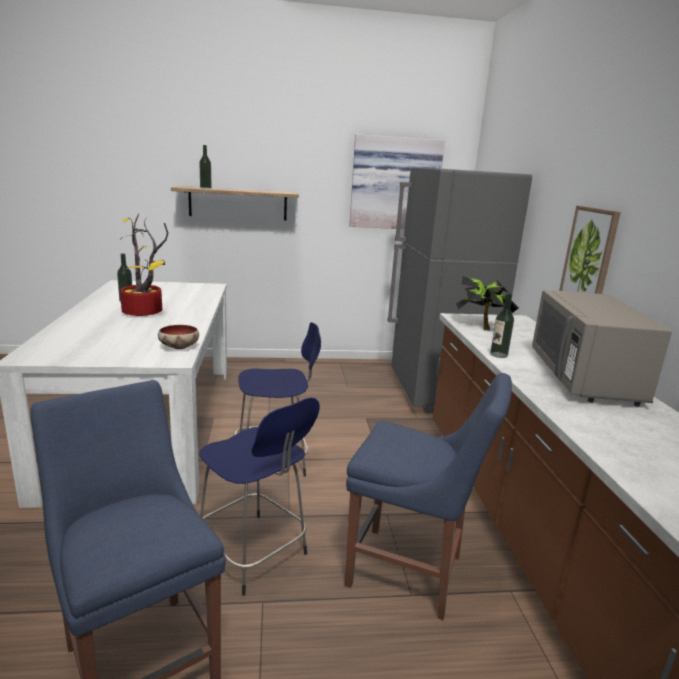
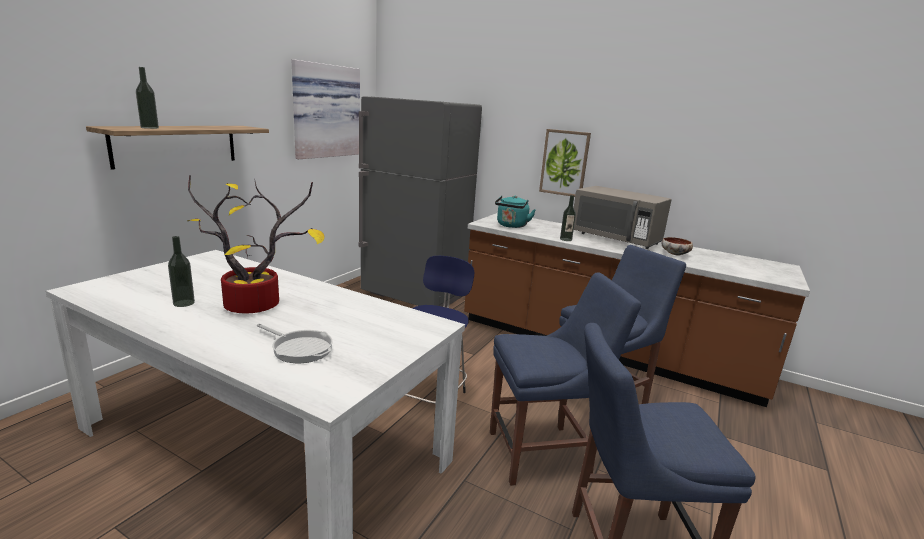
camera: 55 degrees left, 0 degrees up
bowl [158,325,199,349] -> bowl moved to [662,237,693,256]
blue stool [200,398,320,596] -> blue chair [490,272,641,486]
potted plant [456,276,519,331] -> turquoise kettle [495,195,535,228]
none -> frying pan [257,324,333,363]

